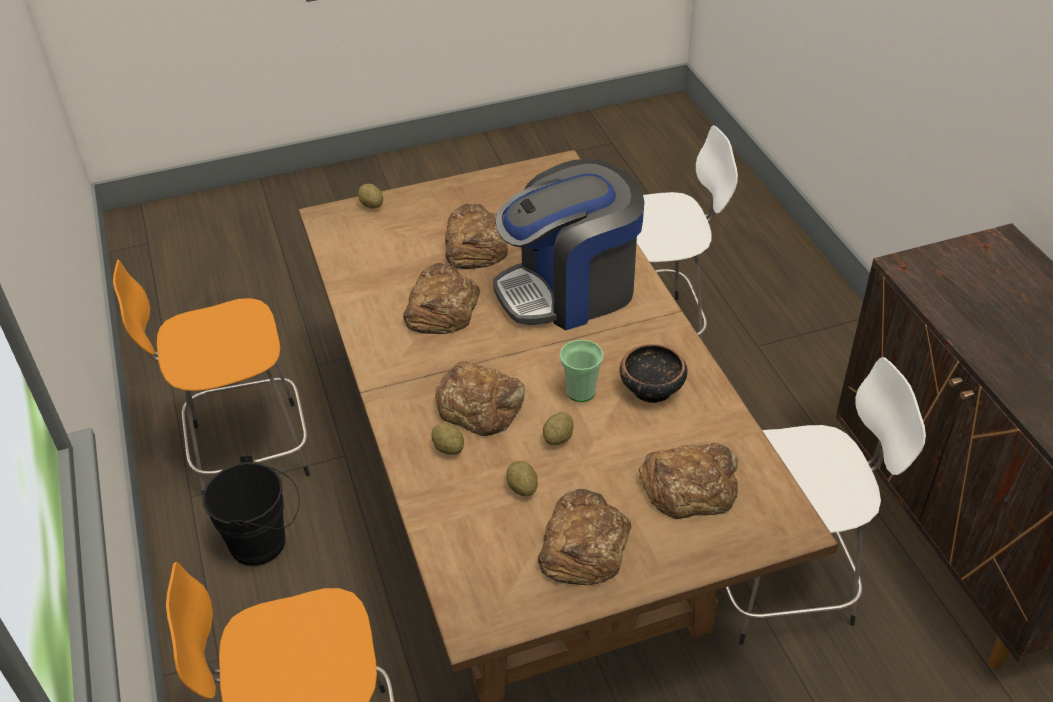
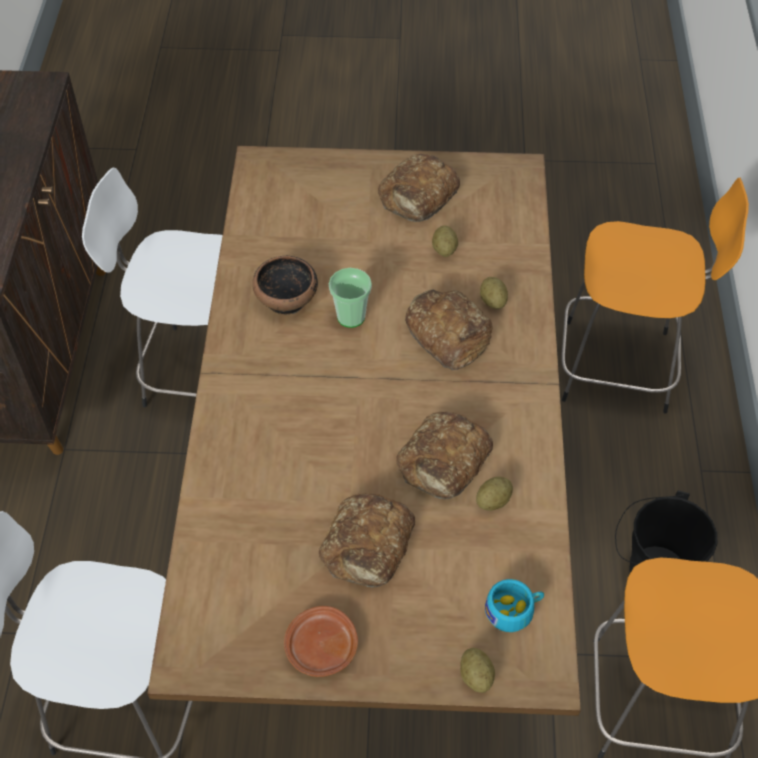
camera: 160 degrees left, 10 degrees up
coffee machine [493,159,644,330] -> none
potato [543,412,574,445] -> potato moved to [476,477,513,511]
bread [639,443,738,519] -> none
none -> brown plate [284,606,358,677]
none -> turquoise cup [485,579,544,632]

